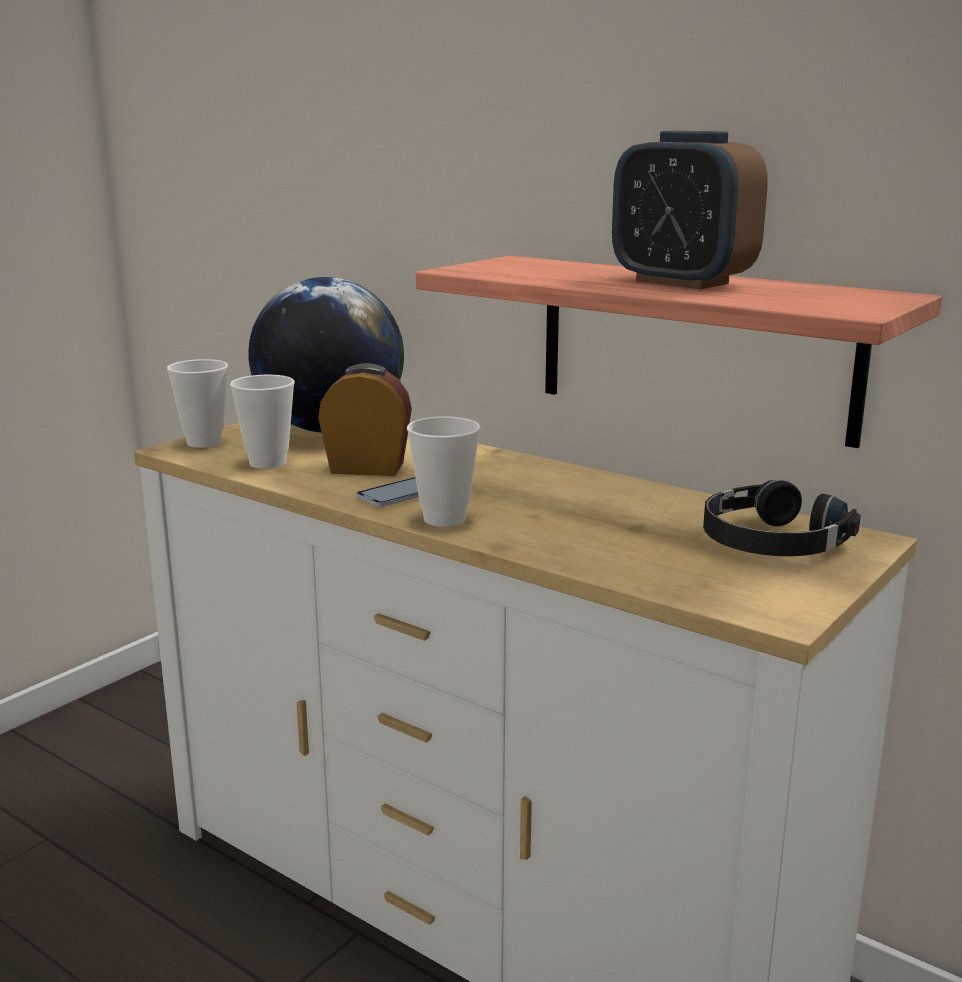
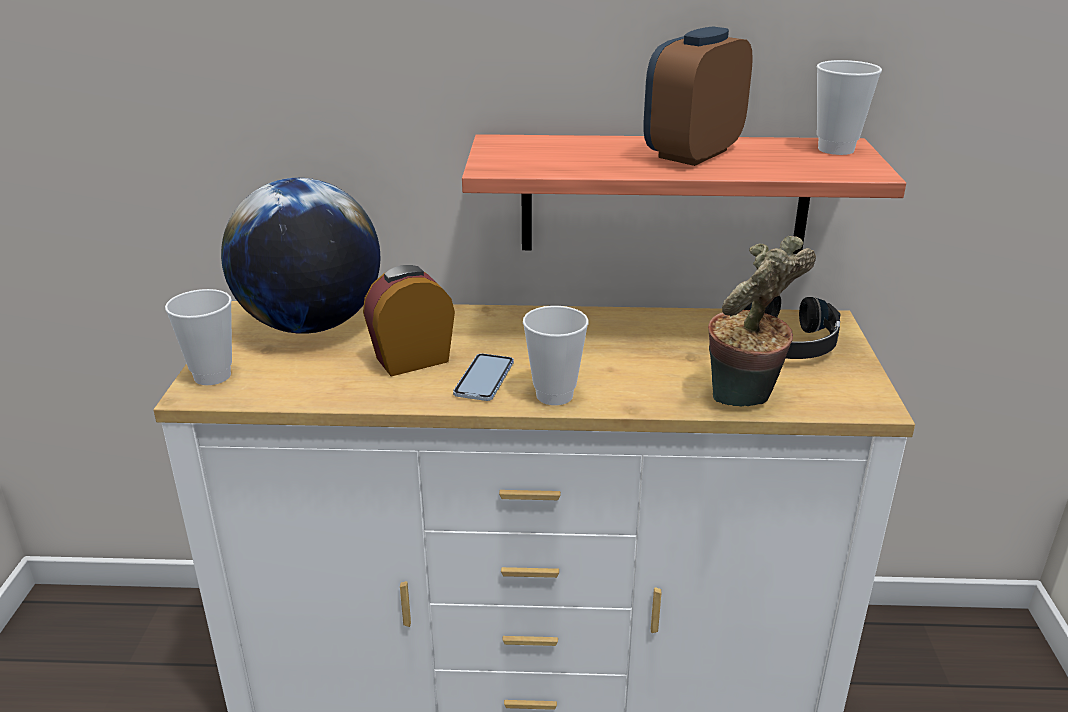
camera: 35 degrees left, 10 degrees up
cup [230,375,295,469] -> cup moved to [817,60,882,155]
alarm clock [612,131,768,289] -> alarm clock turned 120 degrees clockwise [643,26,753,166]
none -> potted plant [708,236,816,407]

